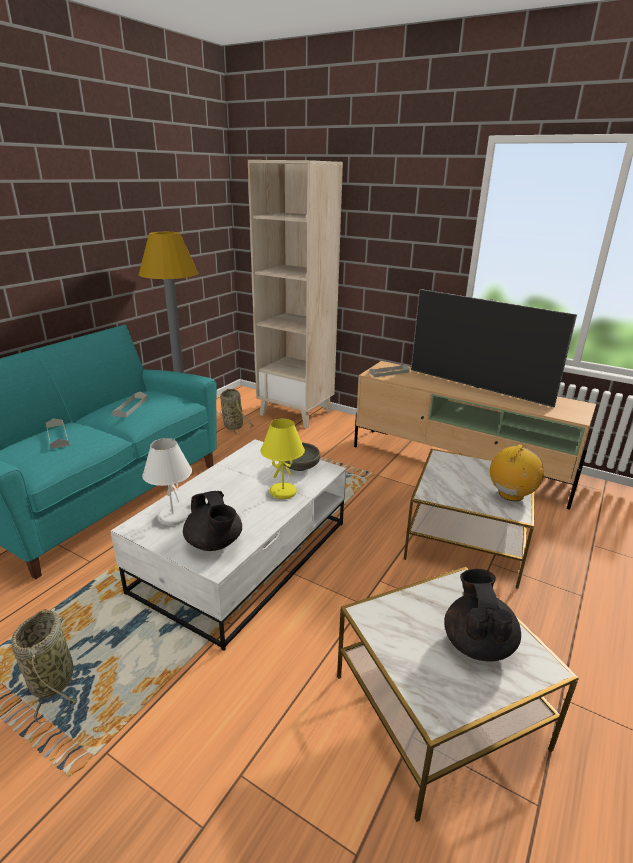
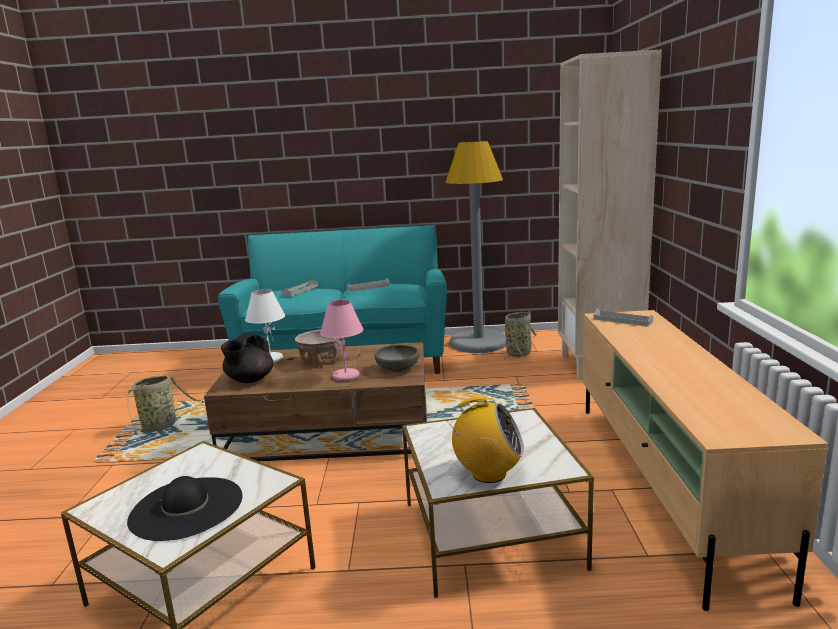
camera: 60 degrees right, 10 degrees down
white coffee table [111,439,347,651] -> brown coffee table [204,342,427,461]
yellow table lamp [260,418,305,499] -> pink table lamp [320,300,364,381]
television [411,289,577,407] -> none
black teapot [444,569,521,662] -> black hat [127,476,243,541]
none -> beige bowl [295,329,340,367]

